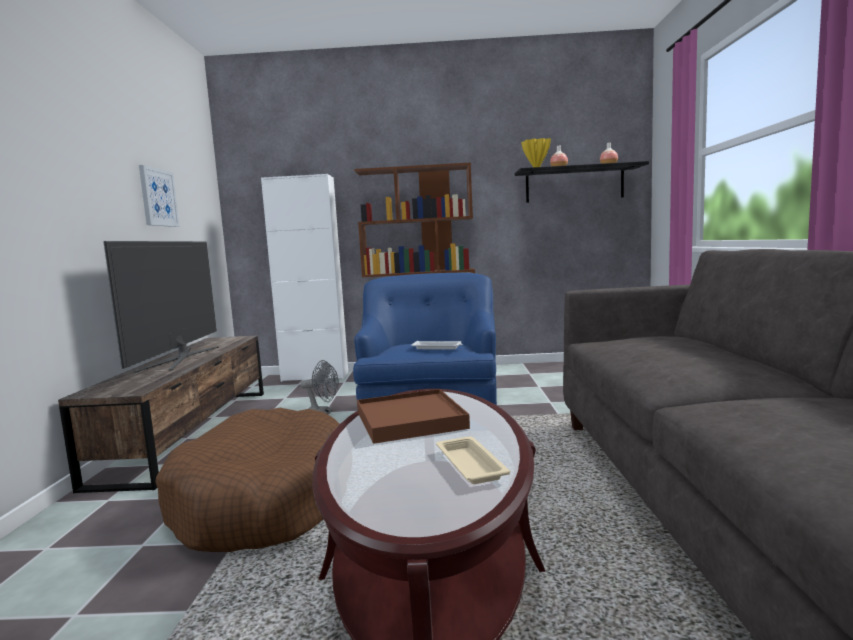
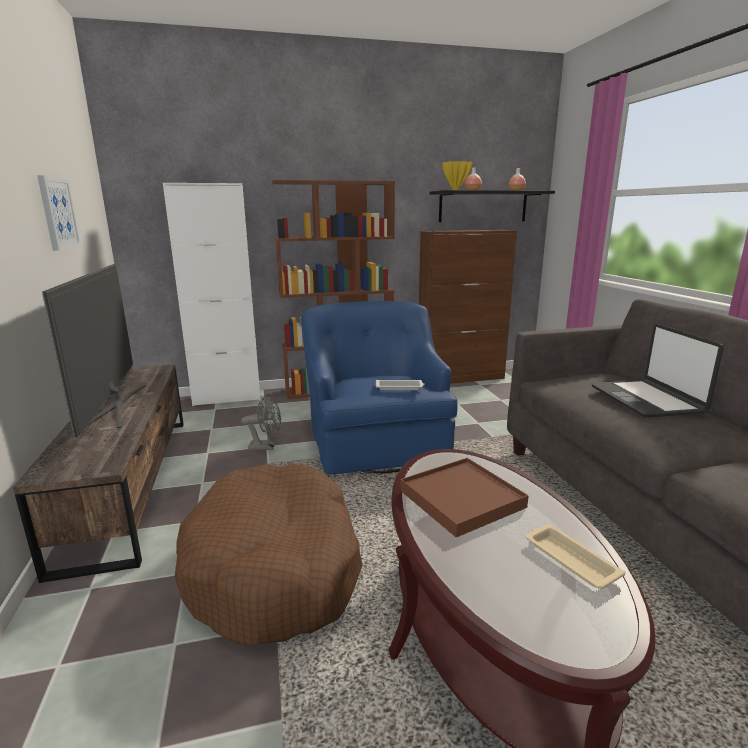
camera: 15 degrees left, 10 degrees up
none -> brown cabinet [419,230,517,384]
none -> laptop [592,324,724,418]

